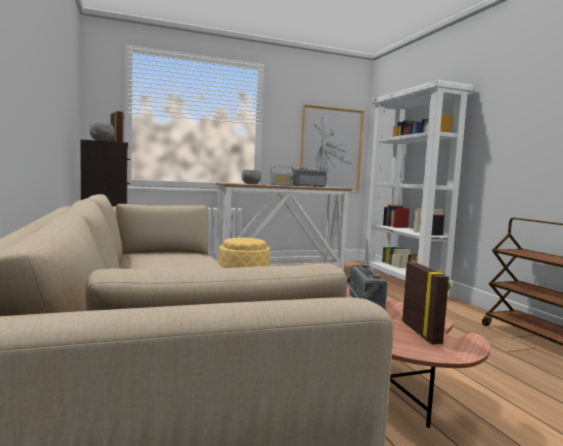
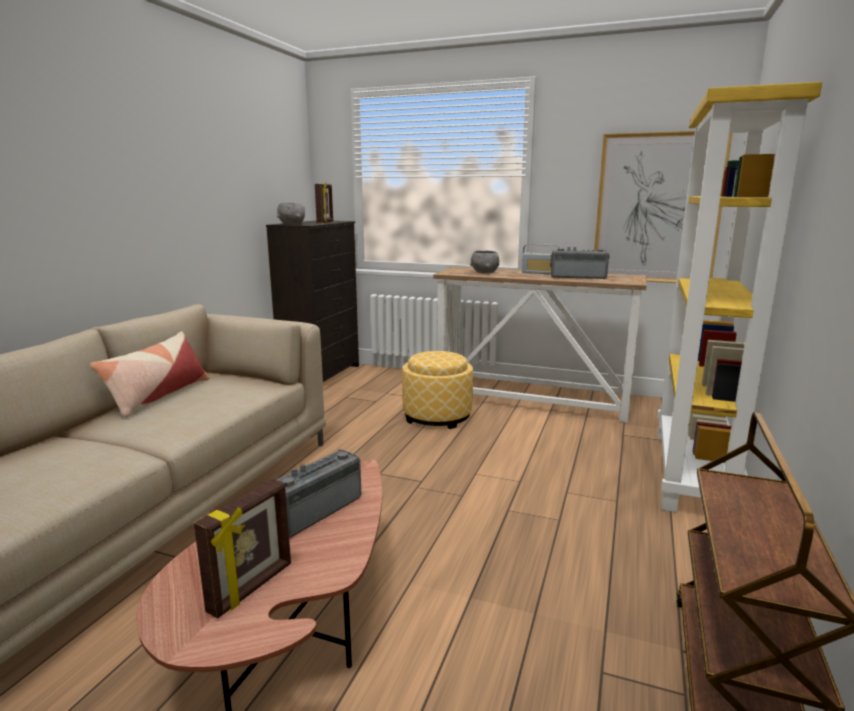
camera: 40 degrees right, 10 degrees up
white bookcase [363,80,473,297] -> yellow bookcase [657,82,822,512]
none -> pillow [90,331,210,418]

